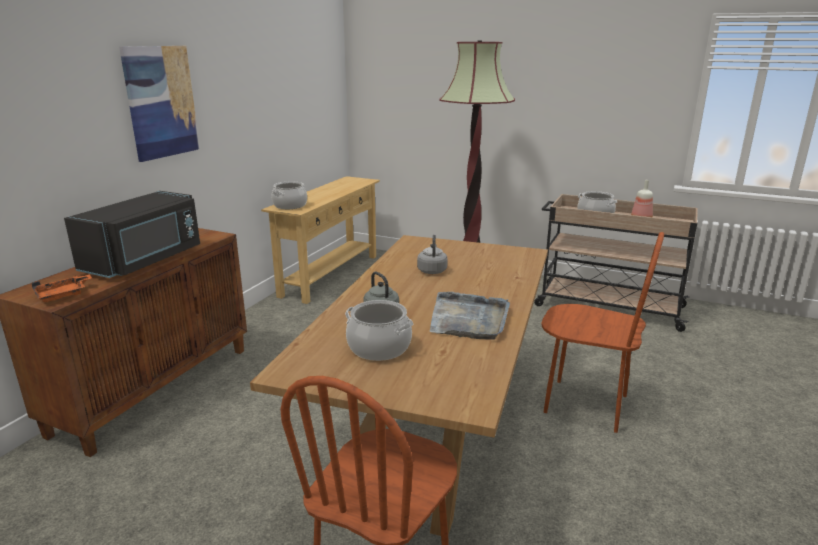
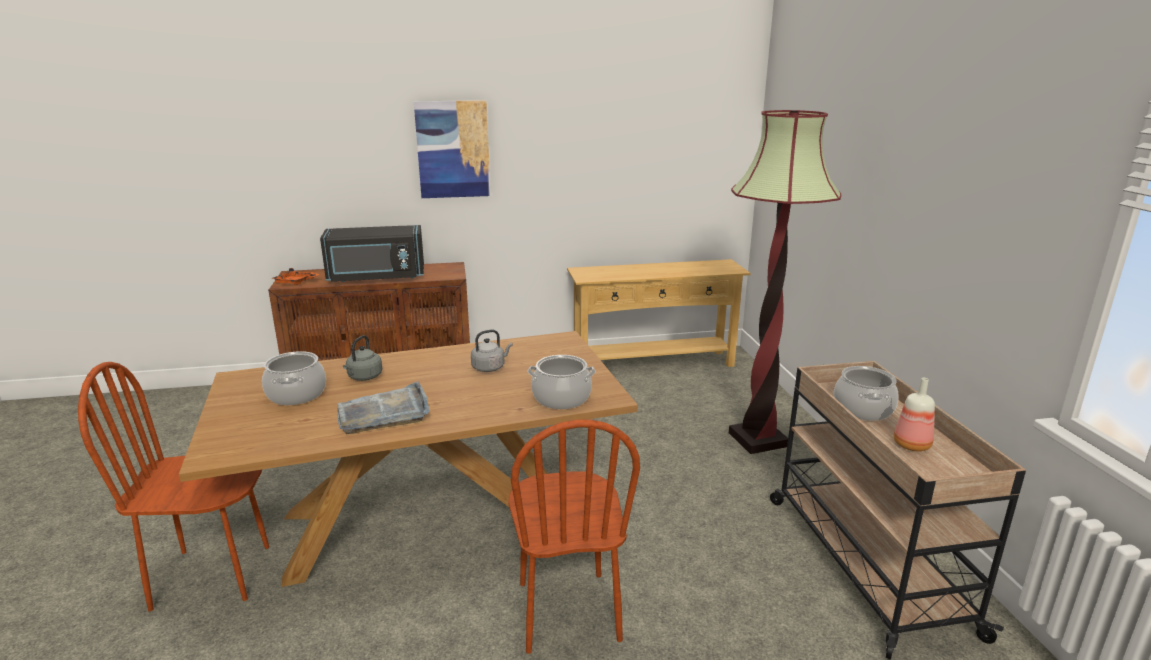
camera: 55 degrees right, 0 degrees up
cooking pot [271,182,307,209] -> cooking pot moved to [528,355,595,409]

